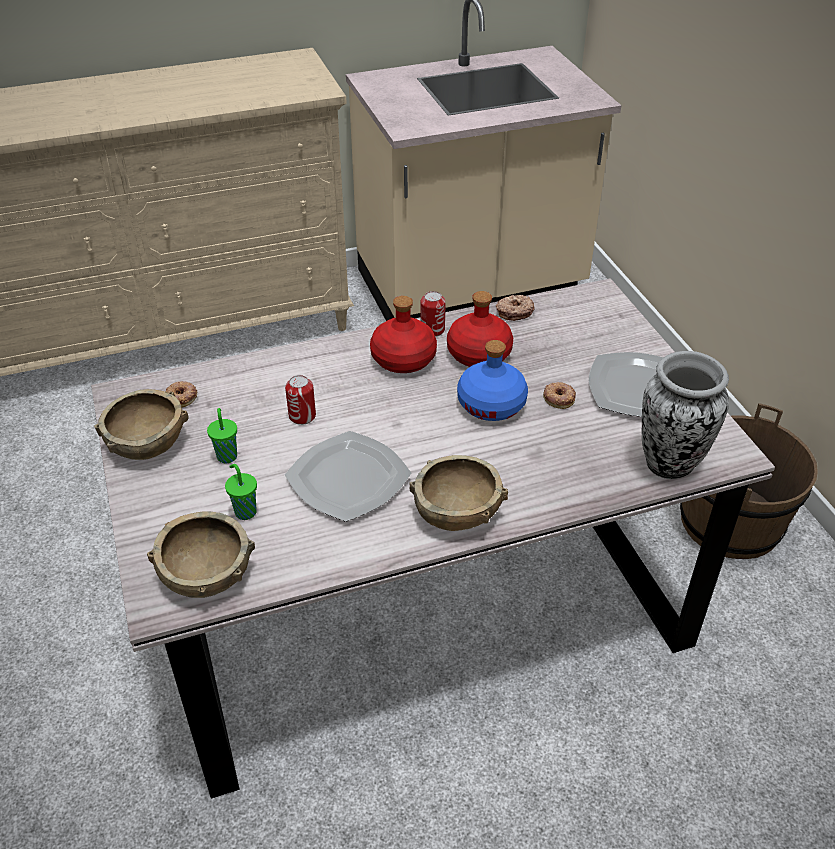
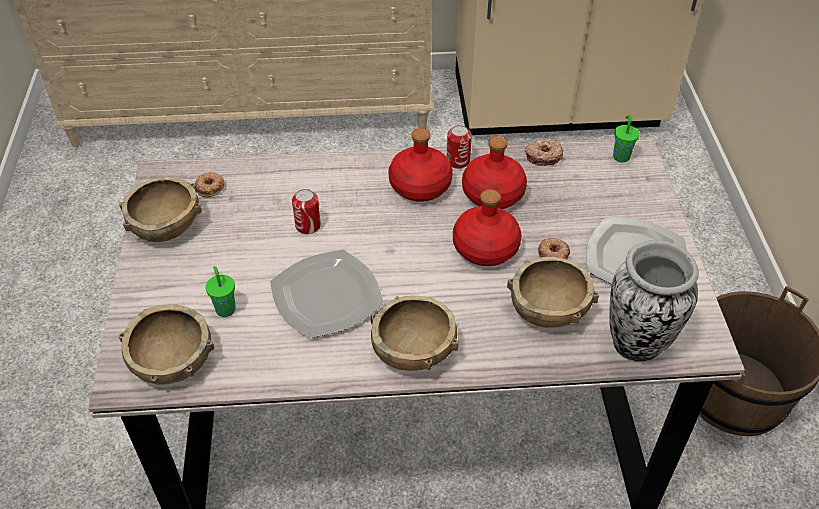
camera: 15 degrees right, 5 degrees up
green cup [207,408,237,463] -> green cup moved to [613,115,640,162]
blue bottle [457,340,528,421] -> red bottle [453,189,521,266]
none -> brown bowl [507,257,599,328]

